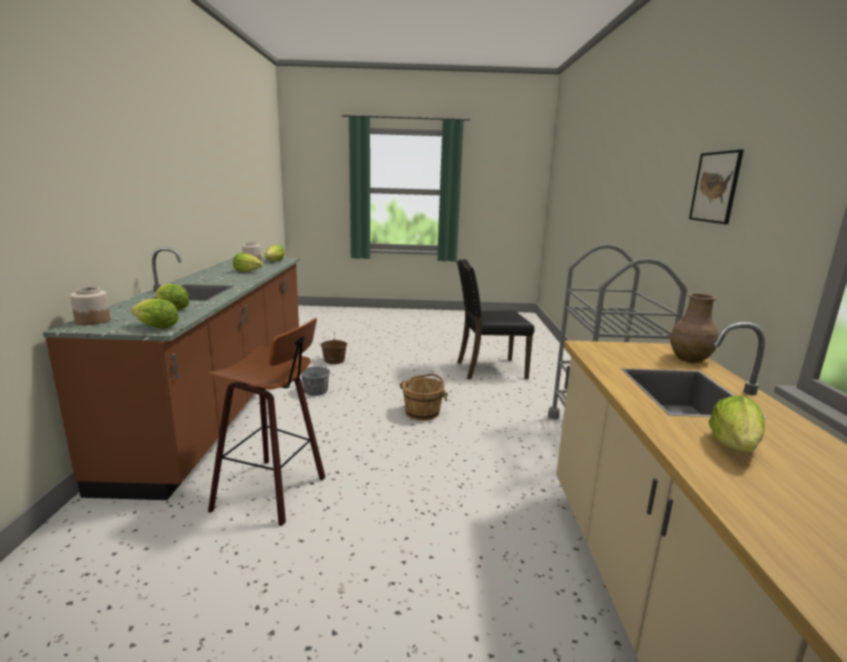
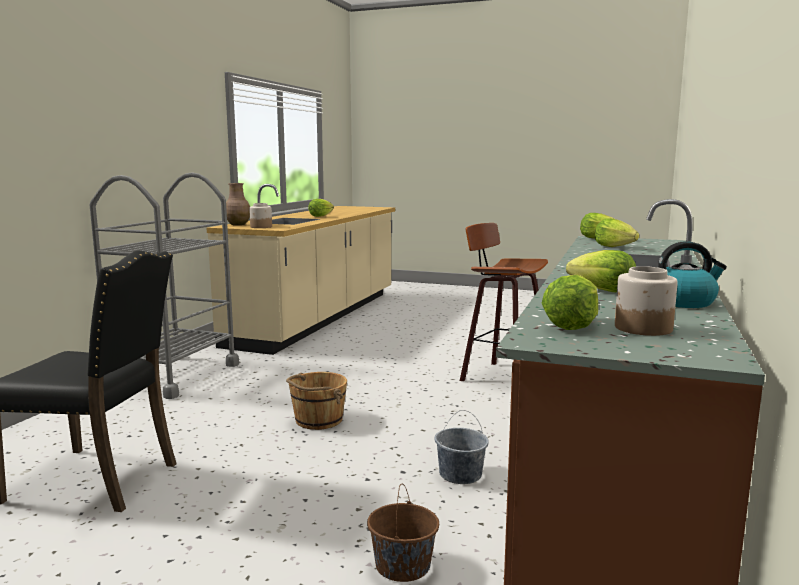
camera: 160 degrees left, 5 degrees down
jar [70,287,111,325] -> jar moved to [249,203,272,228]
picture [689,149,744,224] -> none
none -> kettle [658,241,727,308]

